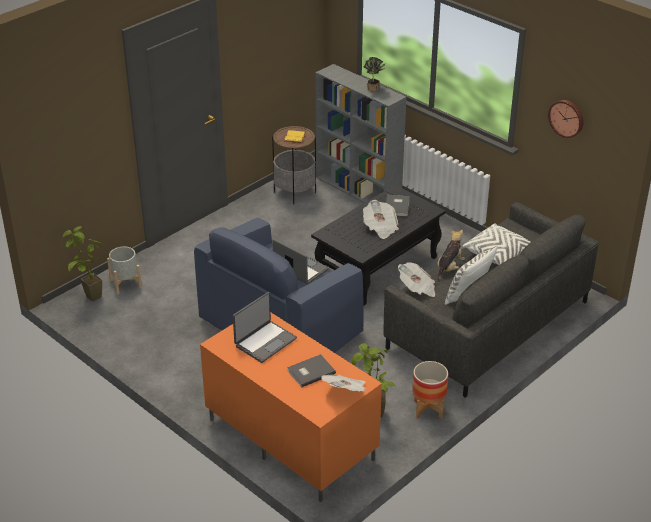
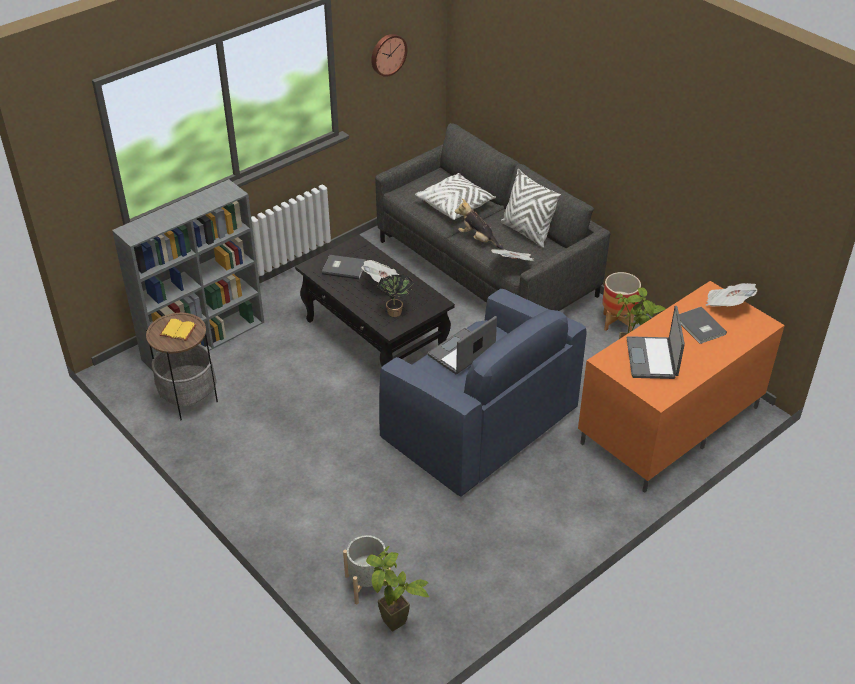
camera: 85 degrees left, 5 degrees up
laptop [233,292,297,363] -> laptop turned 135 degrees counterclockwise [627,306,685,379]
potted plant [364,57,385,91] -> potted plant moved to [377,275,414,317]

